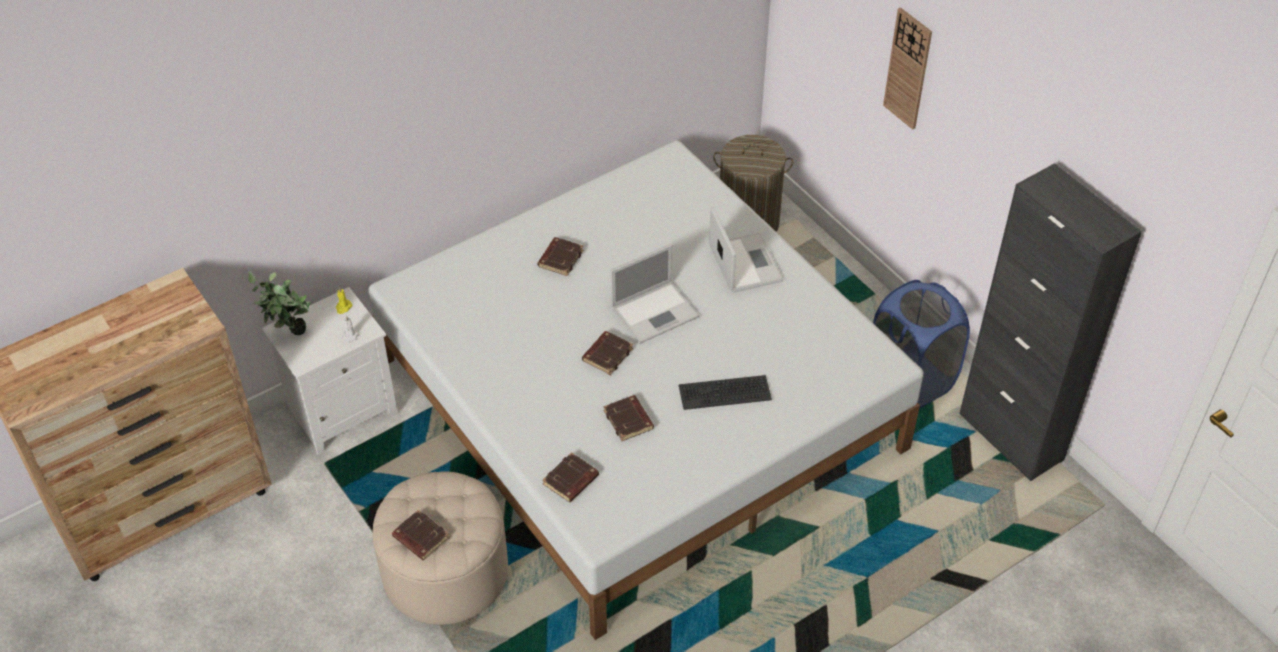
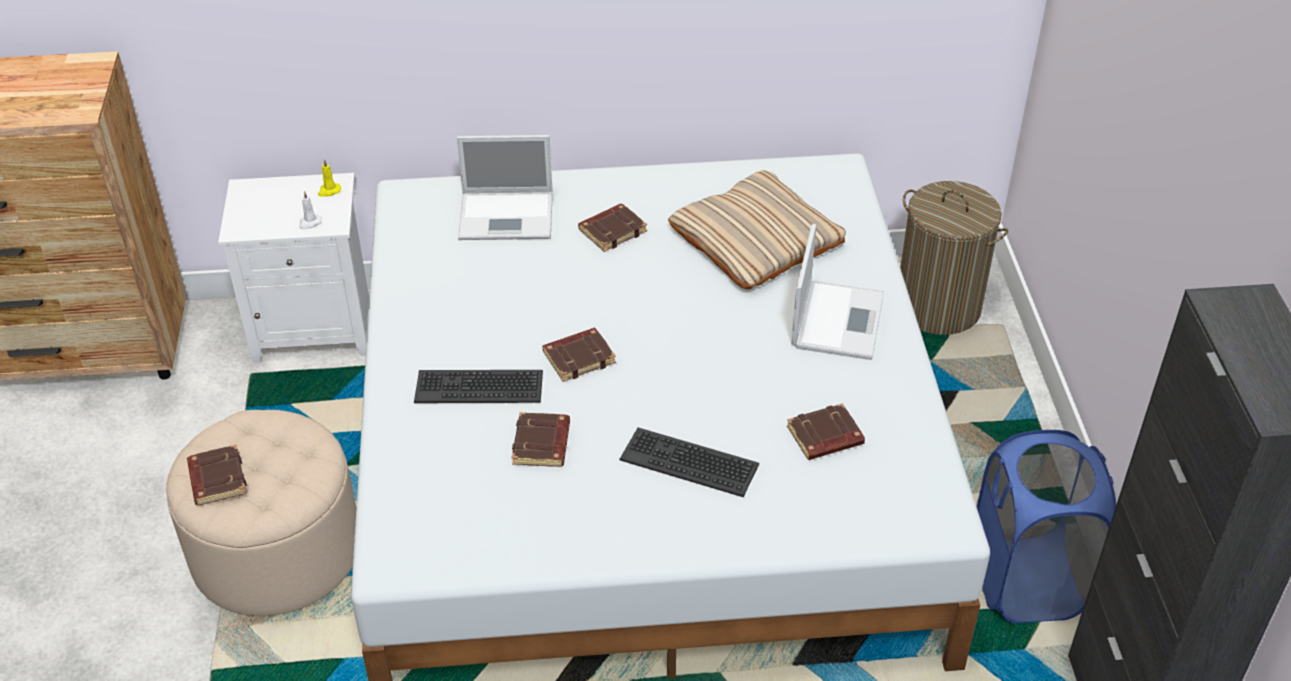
camera: 30 degrees right, 5 degrees down
potted plant [248,271,311,335] -> none
brown book [542,452,599,502] -> brown book moved to [787,403,865,460]
laptop [610,244,699,344] -> laptop moved to [457,135,553,240]
wall clock [883,7,932,130] -> none
none -> keyboard [414,370,543,403]
none -> beige pillow [668,170,846,289]

